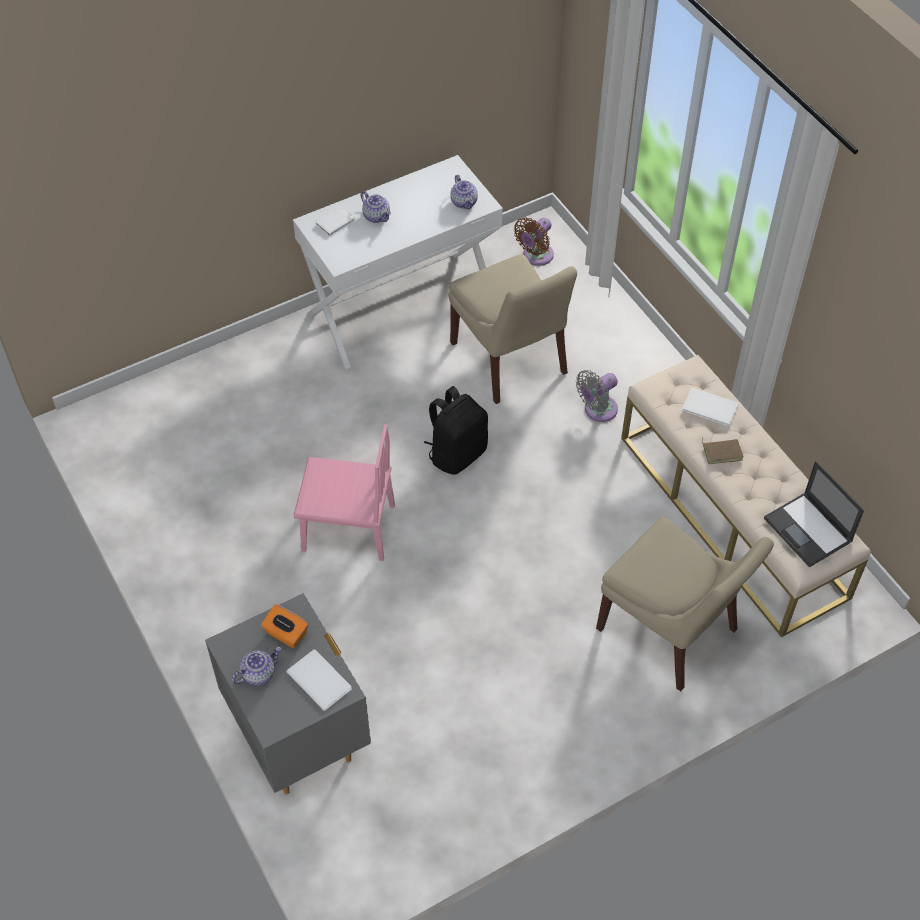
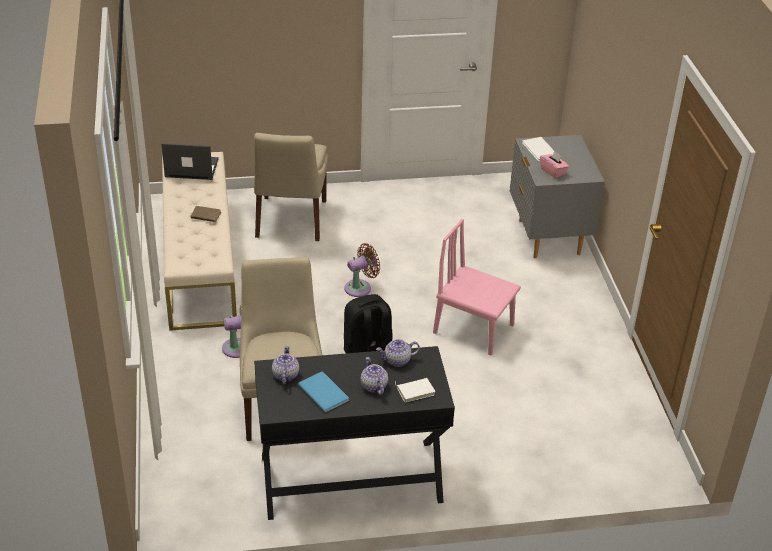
camera: 160 degrees left, 15 degrees down
teapot [232,647,281,686] -> teapot moved to [376,339,420,367]
orange tissue box [261,604,309,648] -> pink tissue box [540,150,569,178]
white desk [293,155,503,369] -> black desk [254,346,455,520]
brown fan [514,218,554,266] -> brown fan moved to [345,243,380,297]
beige chair [596,516,774,691] -> beige chair turned 150 degrees counterclockwise [254,133,328,241]
white book [682,387,739,426] -> none
laptop [764,461,864,568] -> laptop turned 75 degrees counterclockwise [161,143,219,180]
none -> blue book [298,372,349,412]

